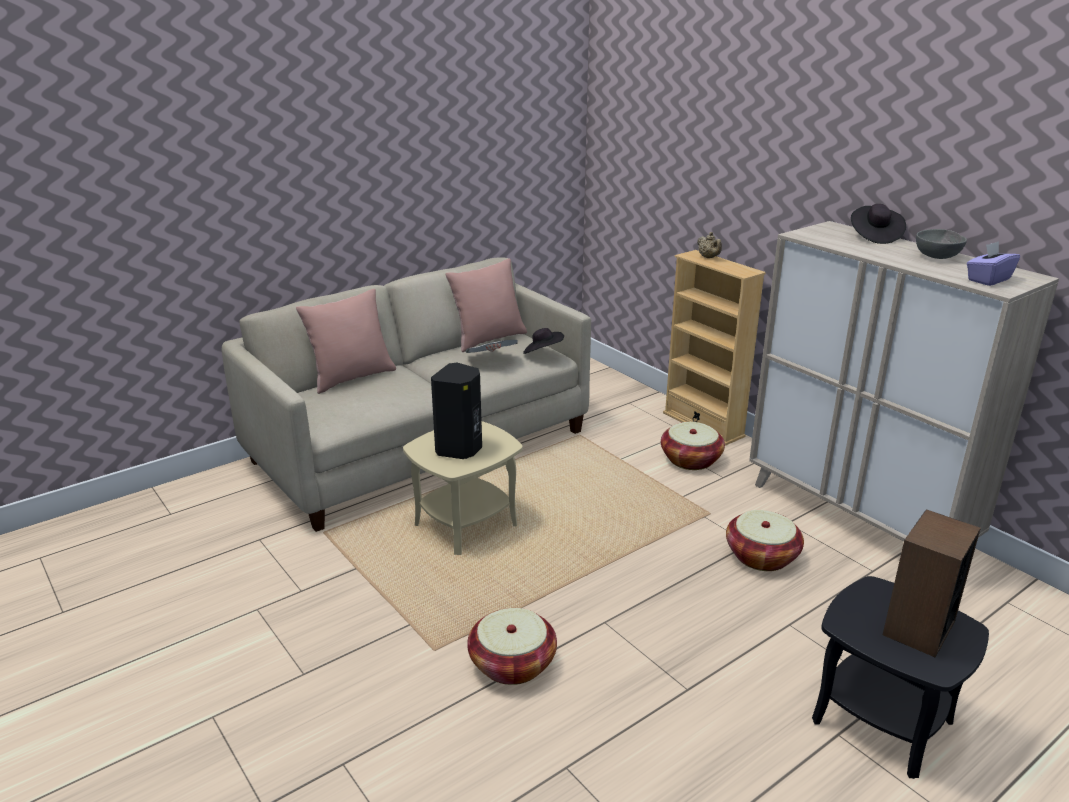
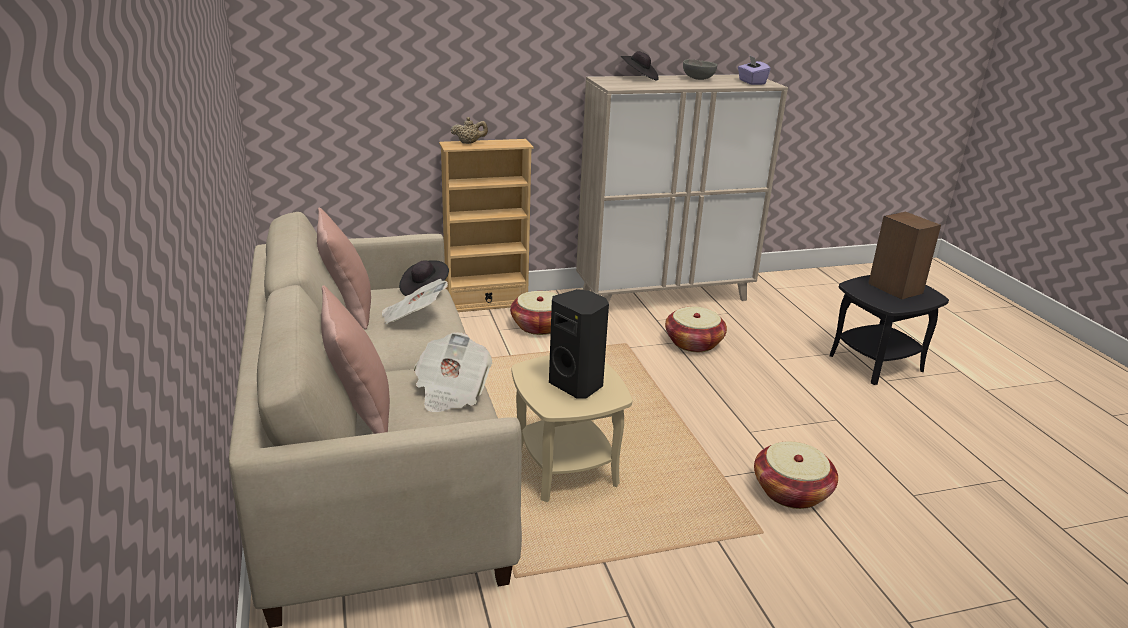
camera: 70 degrees left, 0 degrees up
none -> newspaper [414,332,492,412]

